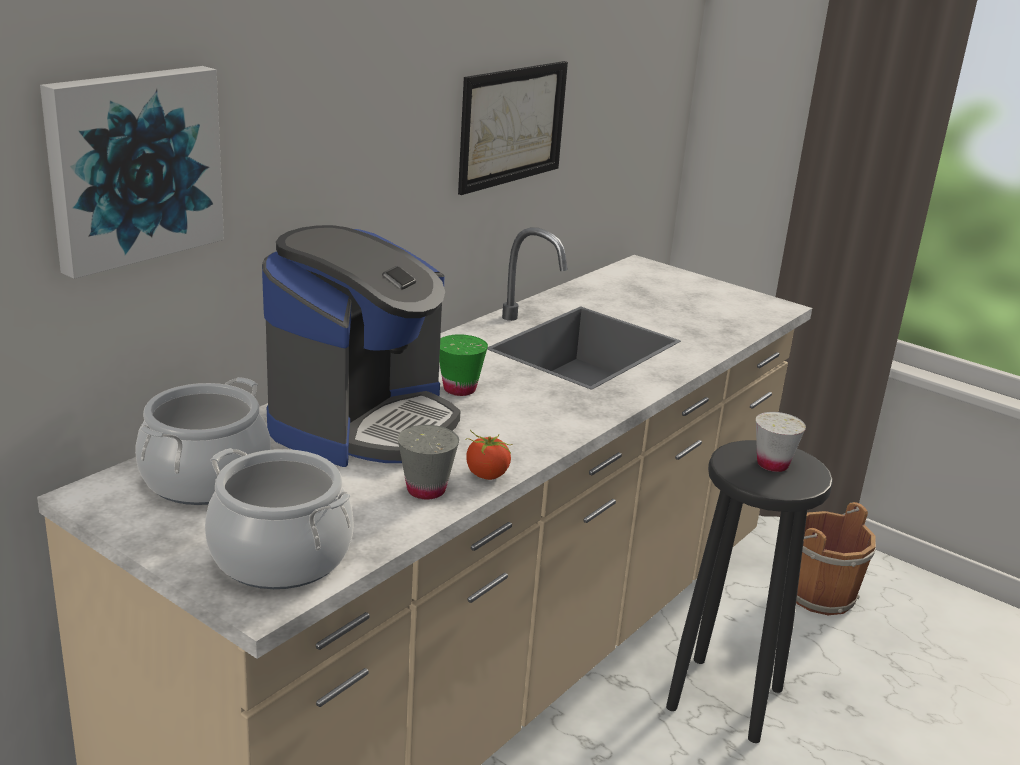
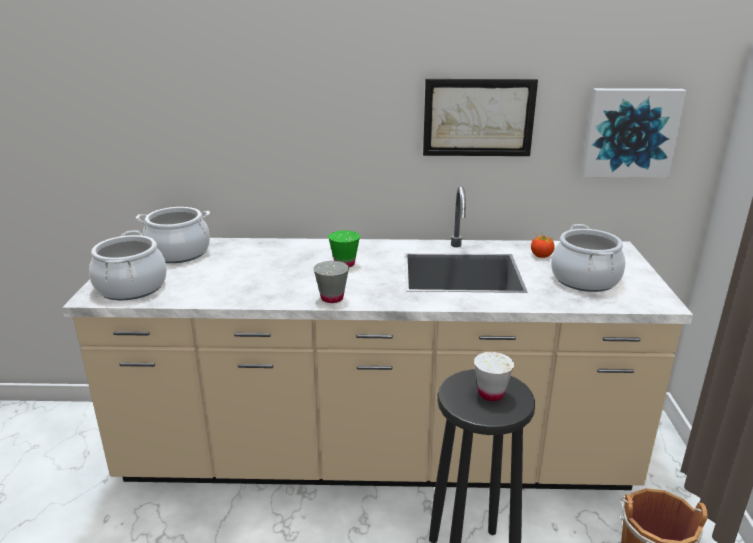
camera: 55 degrees right, 0 degrees up
picture [40,66,224,279] -> picture moved to [581,88,687,178]
coffee machine [262,225,460,467] -> none
grey cup [398,425,459,499] -> grey cup moved to [313,261,349,303]
tomato [465,430,513,480] -> tomato moved to [531,232,555,258]
none -> cooking pot [551,224,625,292]

